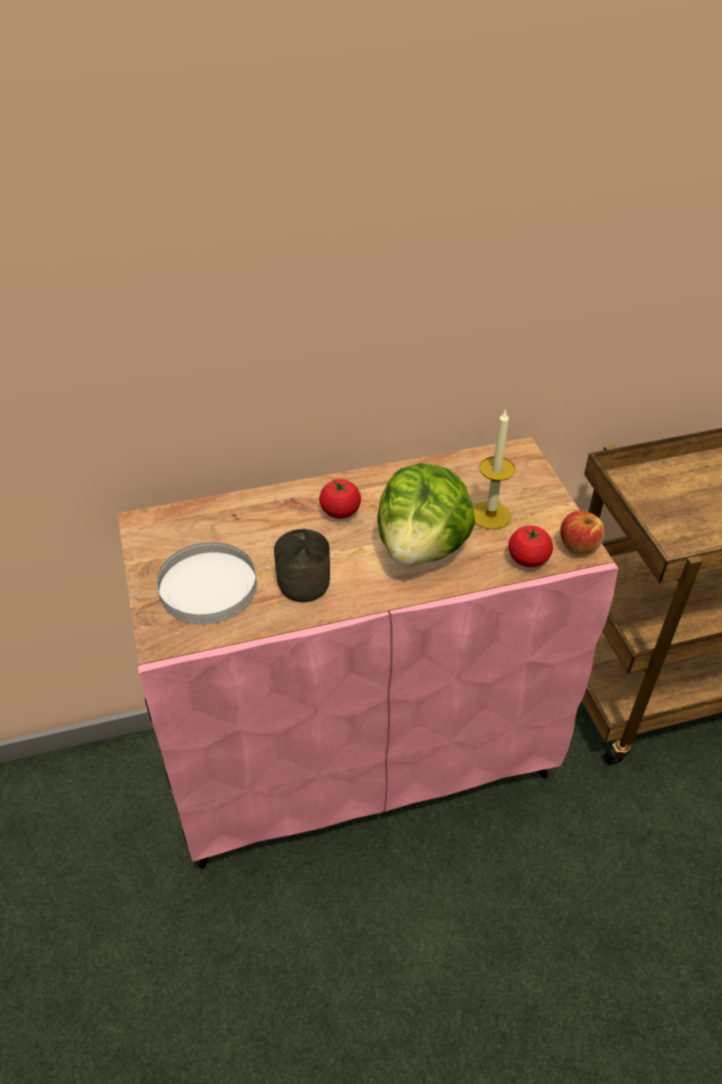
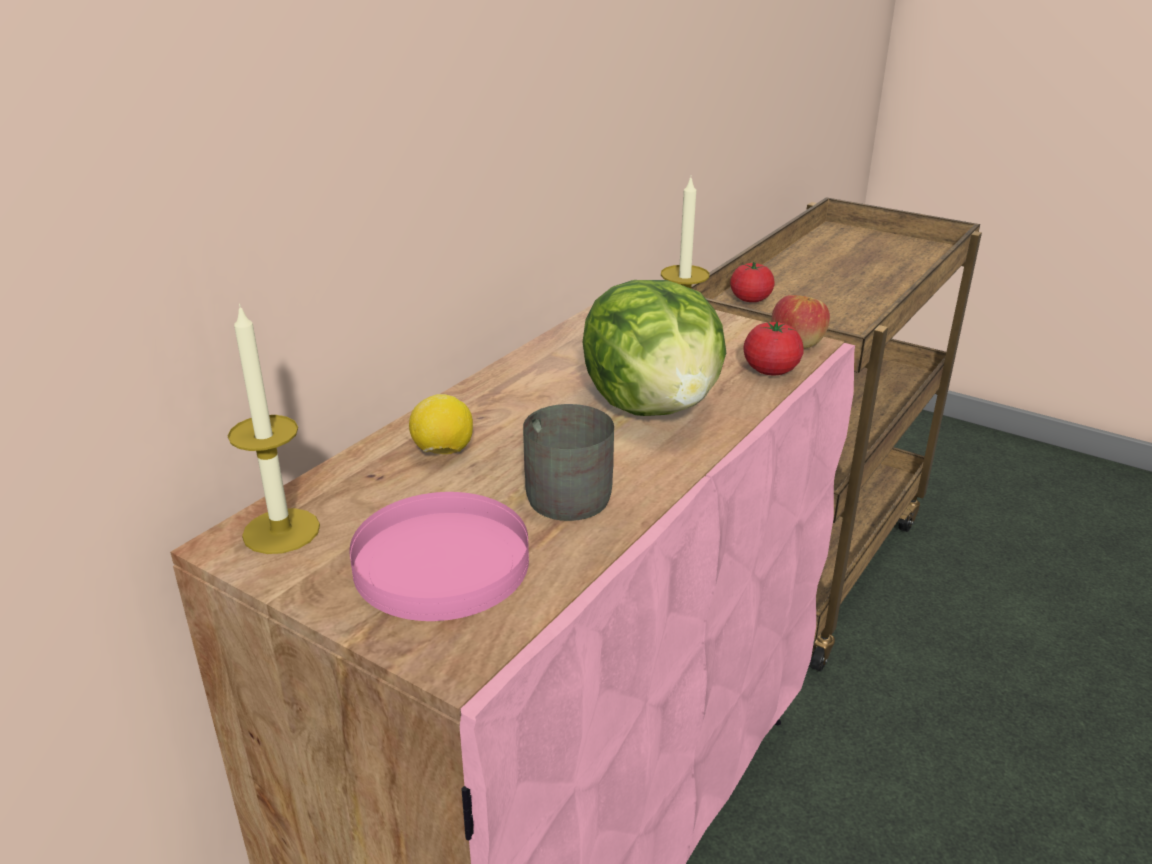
camera: 40 degrees left, 15 degrees down
white plate [157,542,257,625] -> pink plate [349,492,529,621]
tomato [319,479,361,519] -> tomato moved to [730,262,775,302]
none -> candle [228,304,320,554]
none -> lemon [409,394,473,454]

